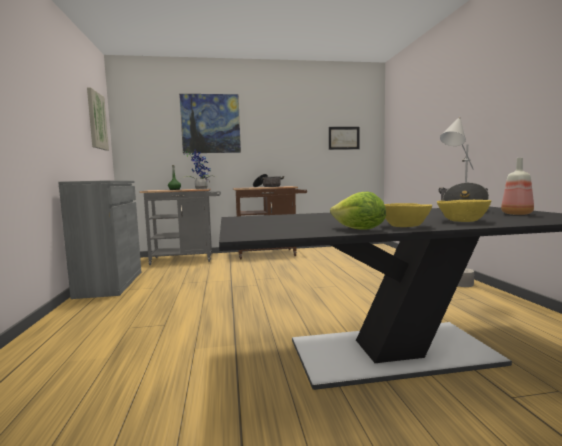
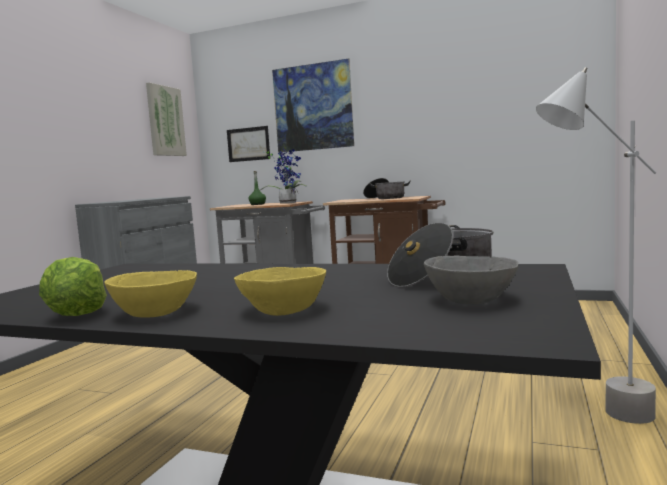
camera: 30 degrees right, 0 degrees up
picture [329,127,359,150] -> picture moved to [227,126,270,162]
bottle [501,158,534,215] -> grey bowl [424,255,518,304]

